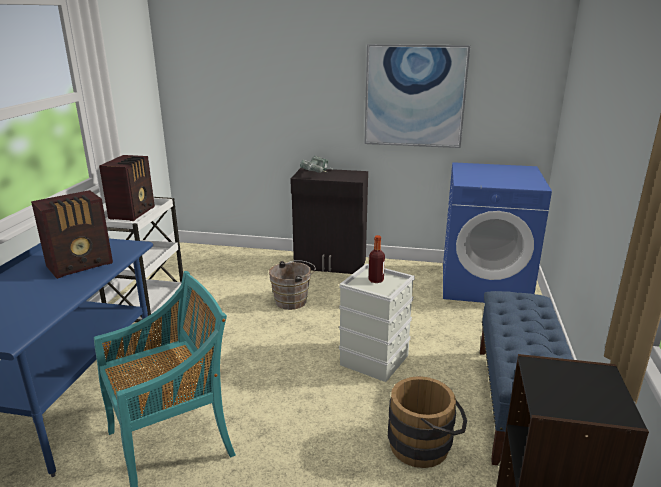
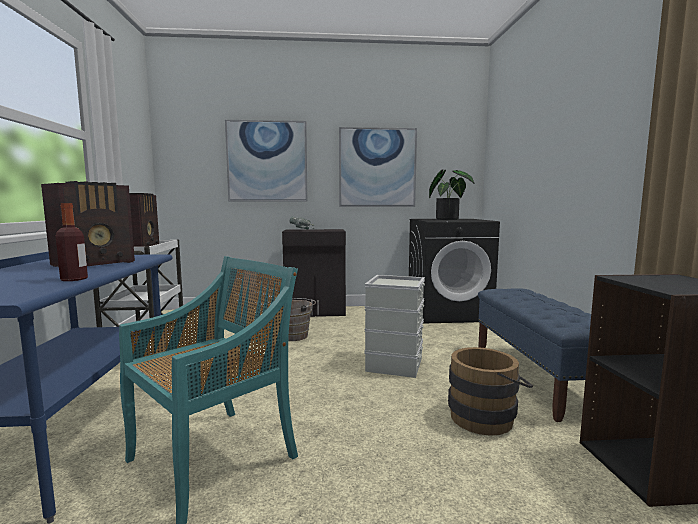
camera: 15 degrees left, 15 degrees down
bottle [369,235,385,283] -> bottle moved to [56,203,88,281]
blue washing machine [443,162,552,303] -> black washing machine [409,219,500,324]
none -> picture [225,120,308,201]
none -> potted plant [429,169,474,220]

